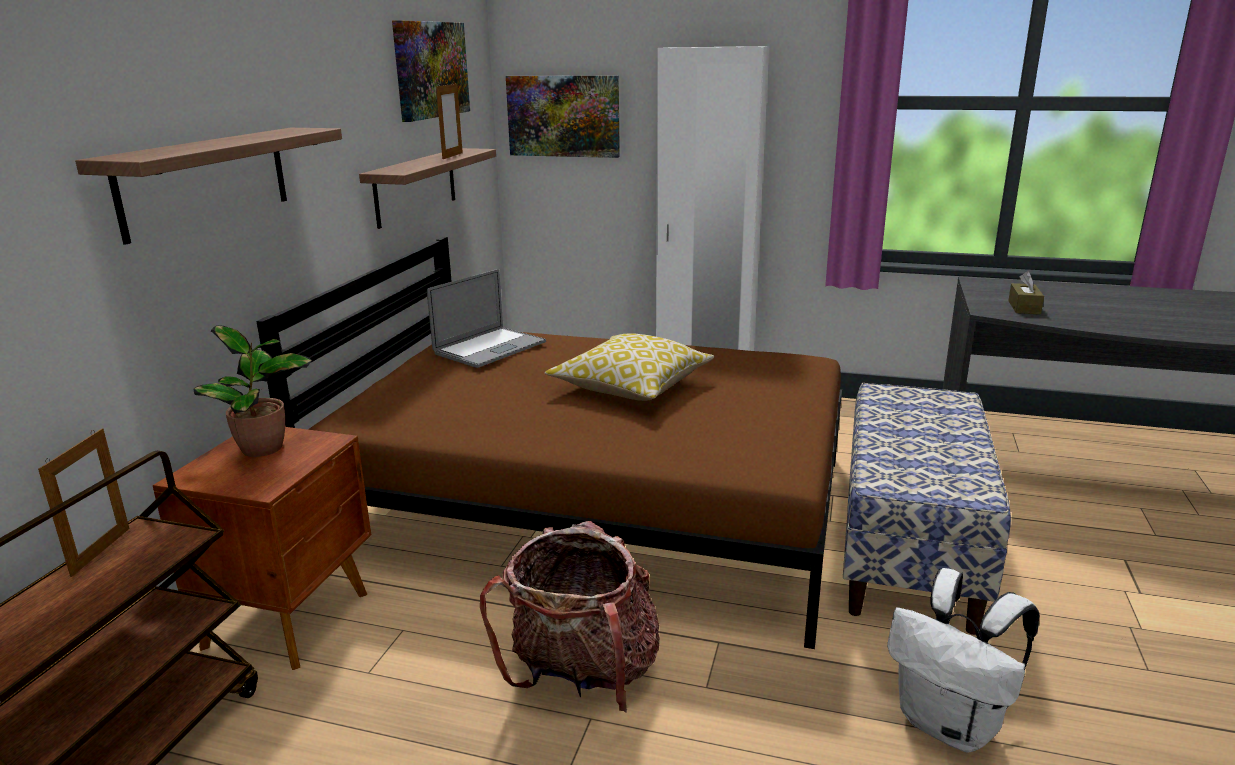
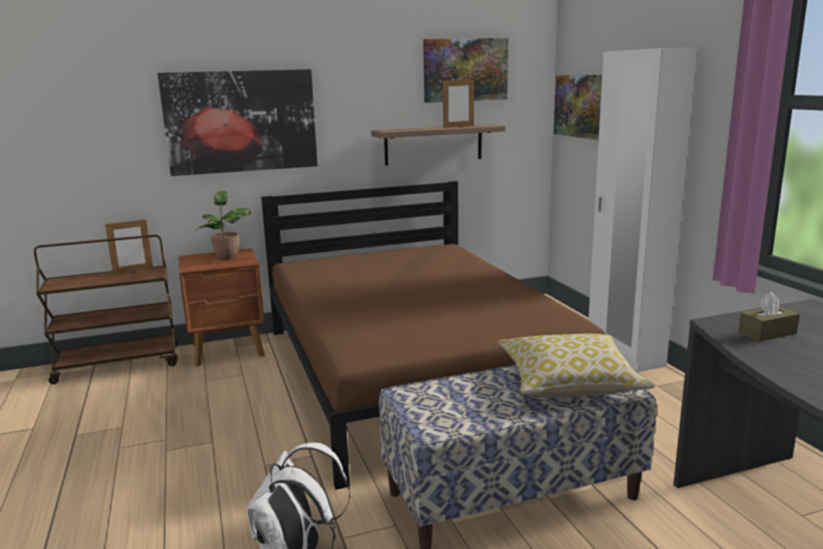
camera: 55 degrees right, 5 degrees down
shelf [75,128,342,245] -> picture [158,69,318,176]
laptop [427,269,546,368] -> none
backpack [480,521,660,713] -> none
pillow [545,333,714,401] -> pillow moved to [498,334,655,398]

